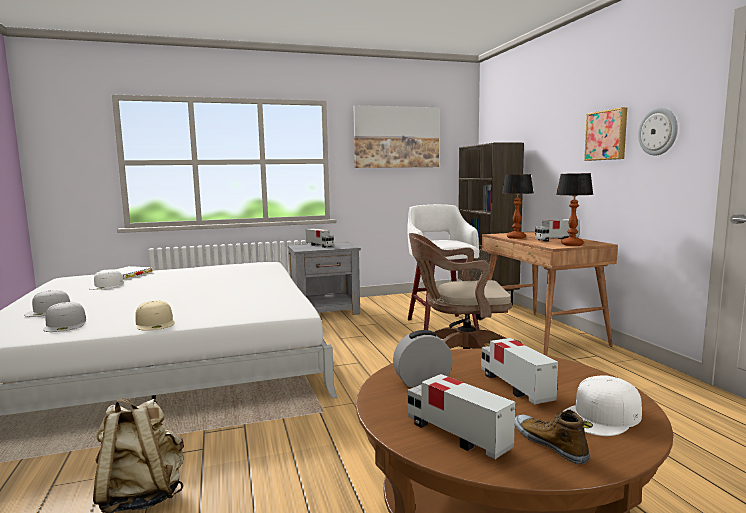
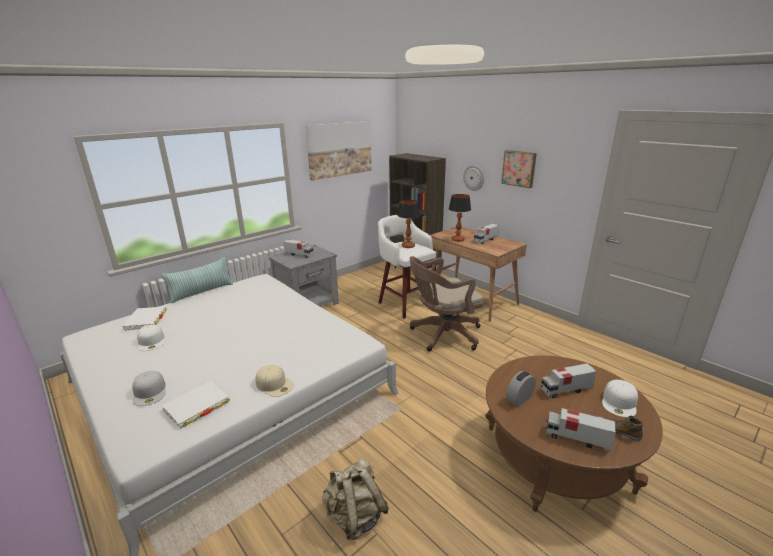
camera: 25 degrees left, 15 degrees up
white cap [43,302,86,332] -> white book [162,381,230,428]
toy truck [481,338,558,404] -> toy truck turned 60 degrees counterclockwise [541,363,597,398]
table lamp [556,173,594,246] -> table lamp moved to [397,200,420,248]
wall clock [638,108,678,156] -> wall clock moved to [463,165,484,191]
none -> pillow [161,257,233,304]

